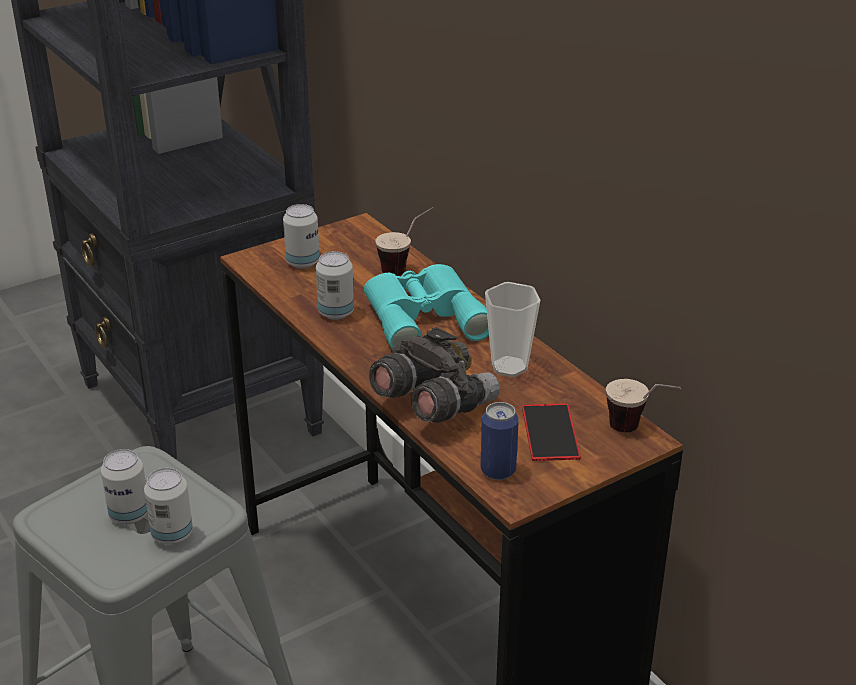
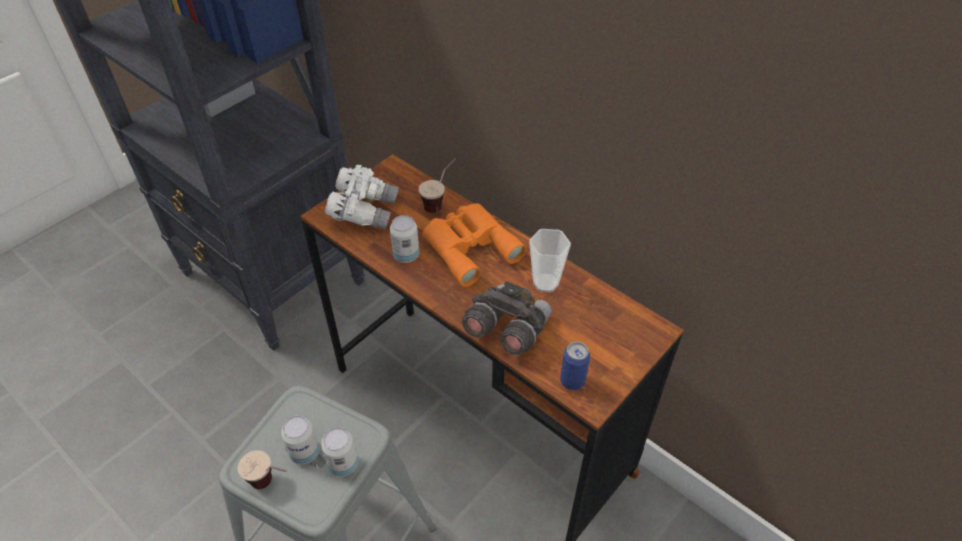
camera: 15 degrees left, 15 degrees up
can [283,204,320,269] -> white binoculars [325,165,399,230]
turquoise binoculars [364,264,489,348] -> orange binoculars [422,203,526,287]
phone [522,403,581,461] -> none
cup [606,379,681,432] -> cup moved to [238,450,287,489]

